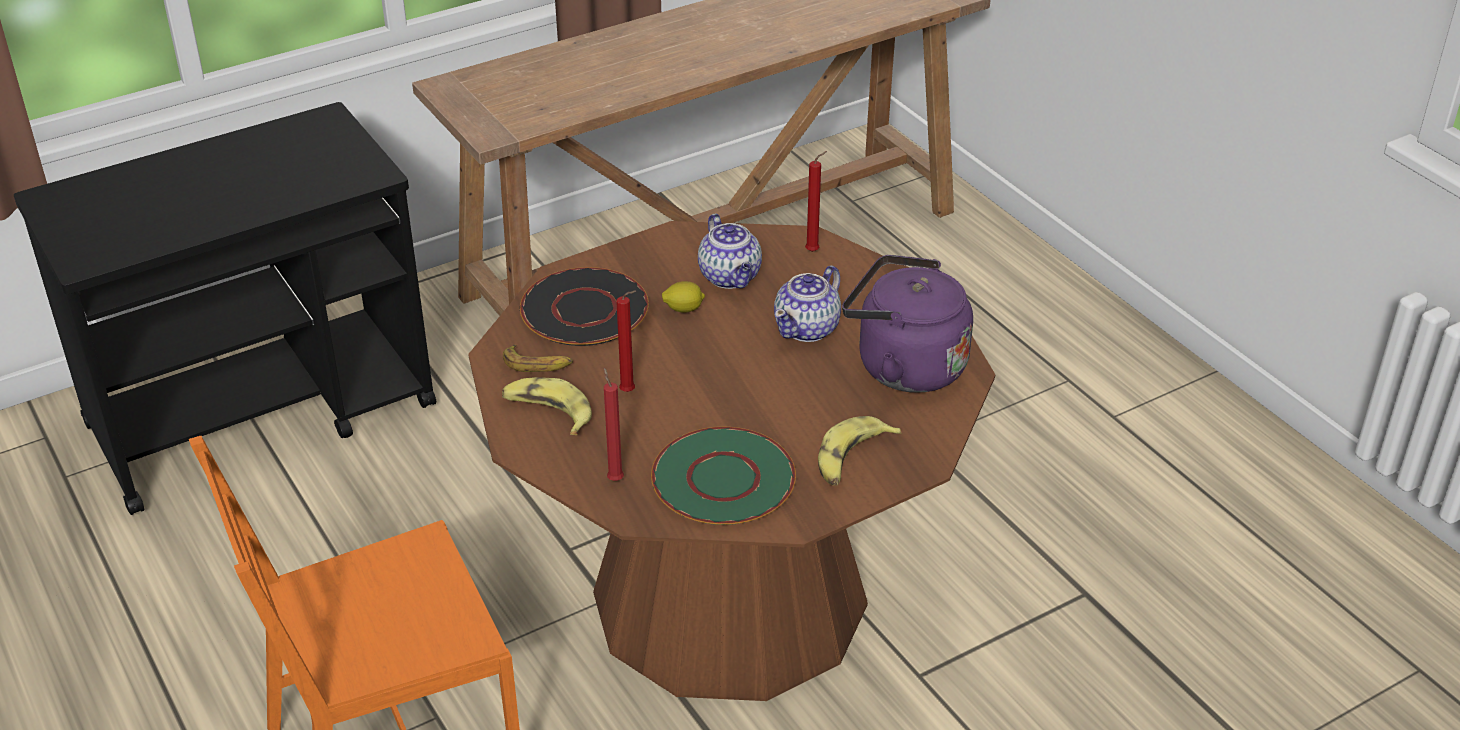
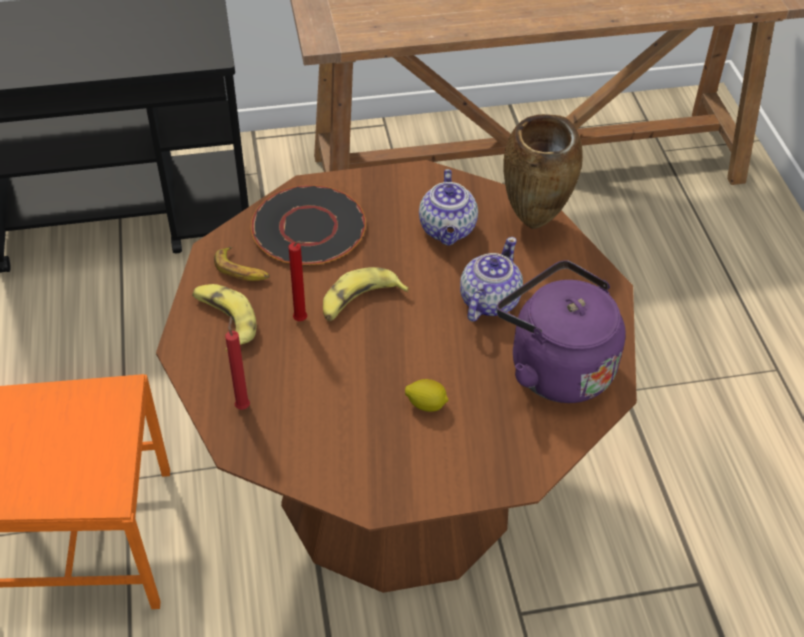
camera: 20 degrees right, 10 degrees up
green plate [651,427,796,525] -> none
lemon [662,281,705,313] -> lemon moved to [405,379,449,412]
teapot [774,266,841,342] -> teapot turned 150 degrees clockwise [460,237,523,322]
red candle [805,151,827,252] -> brown vase [503,114,583,229]
banana [818,416,902,486] -> banana moved to [323,267,409,321]

